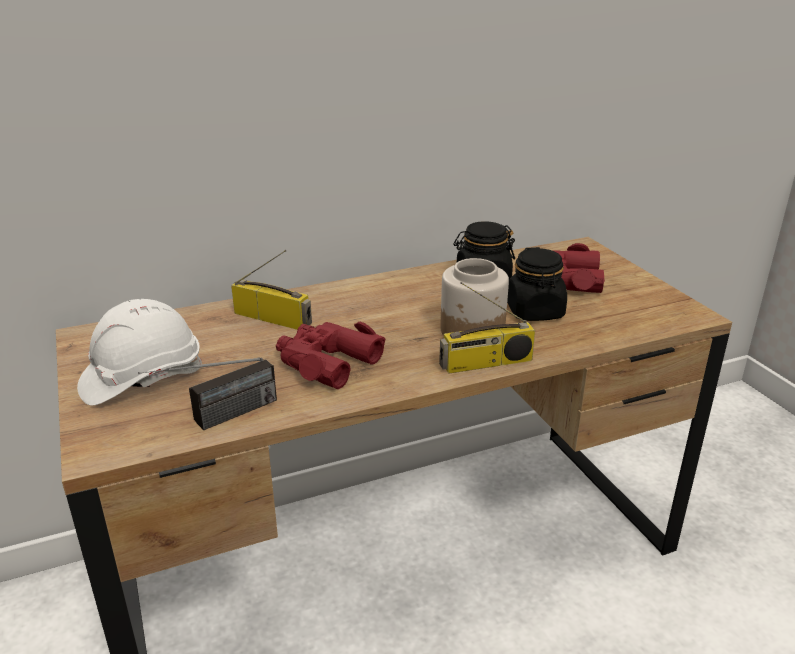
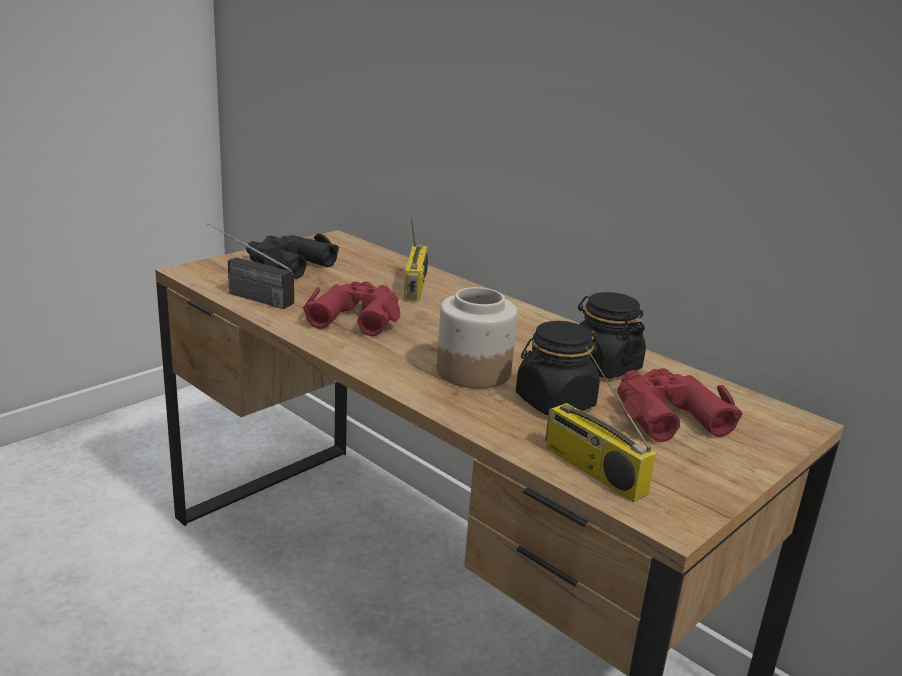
camera: 65 degrees right, 5 degrees down
white hard hat [77,299,202,406] -> black binoculars [246,233,339,279]
radio [439,282,535,374] -> radio moved to [545,347,656,502]

